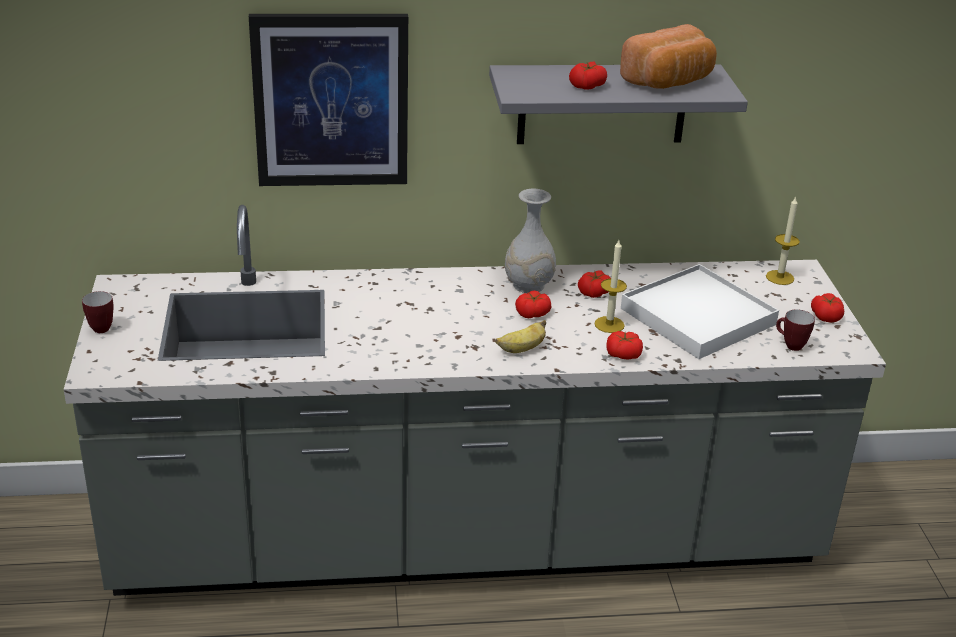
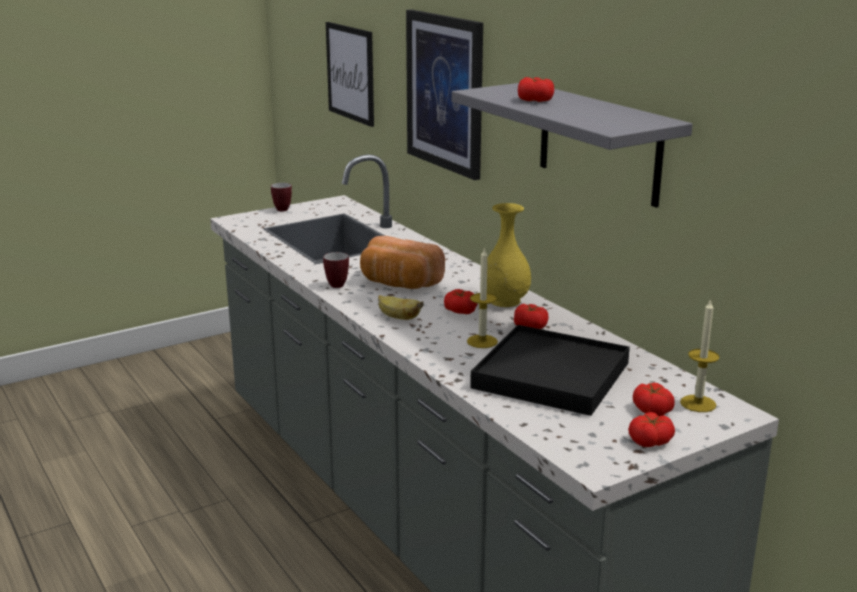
camera: 65 degrees right, 10 degrees down
white vase [505,189,556,293] -> yellow vase [487,203,531,307]
tomato [606,331,643,360] -> tomato moved to [633,383,675,416]
bread [620,24,717,89] -> bread moved to [360,236,445,289]
white tray [621,264,779,359] -> black tray [470,325,630,416]
mug [776,309,815,351] -> mug moved to [323,252,349,288]
none -> picture [326,22,374,127]

